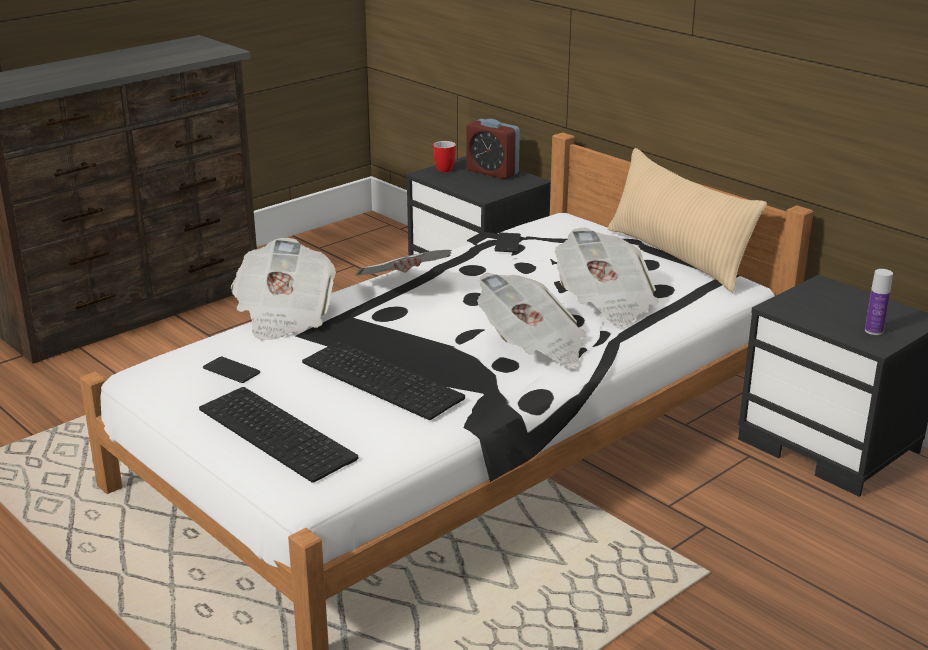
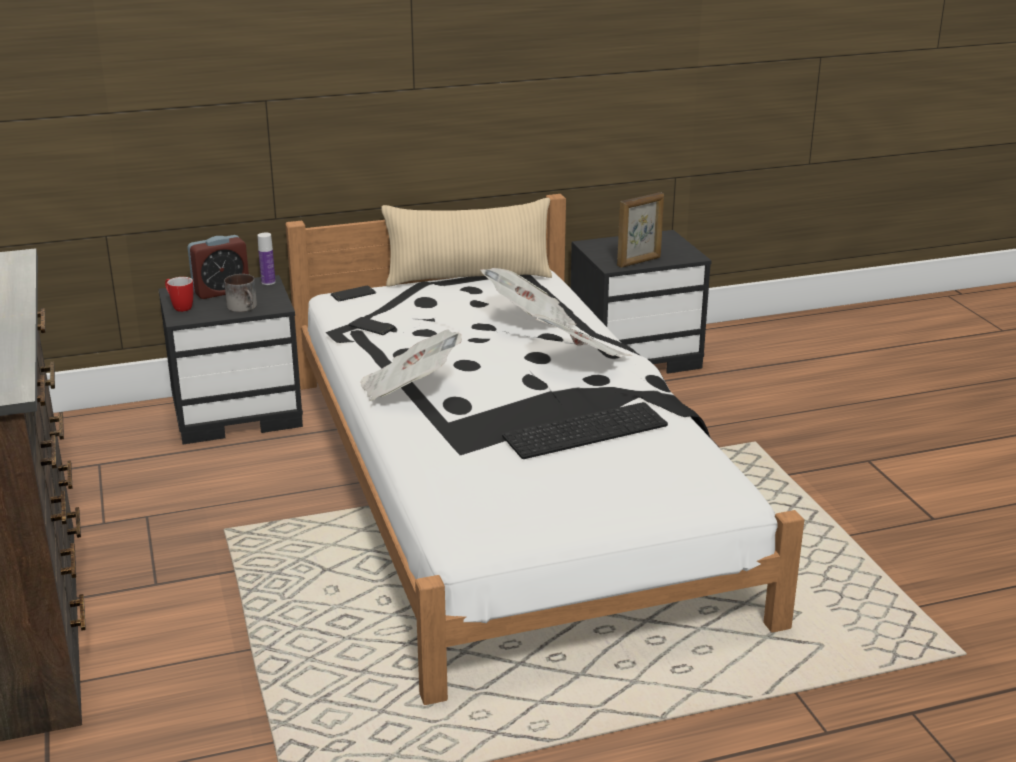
camera: 65 degrees left, 0 degrees up
keyboard [199,387,358,483] -> none
phone [203,357,260,383] -> phone moved to [331,286,376,302]
newspaper [231,238,336,340] -> none
bottle [865,269,893,335] -> bottle moved to [257,233,275,285]
none -> mug [224,274,257,312]
none -> picture frame [617,192,664,268]

